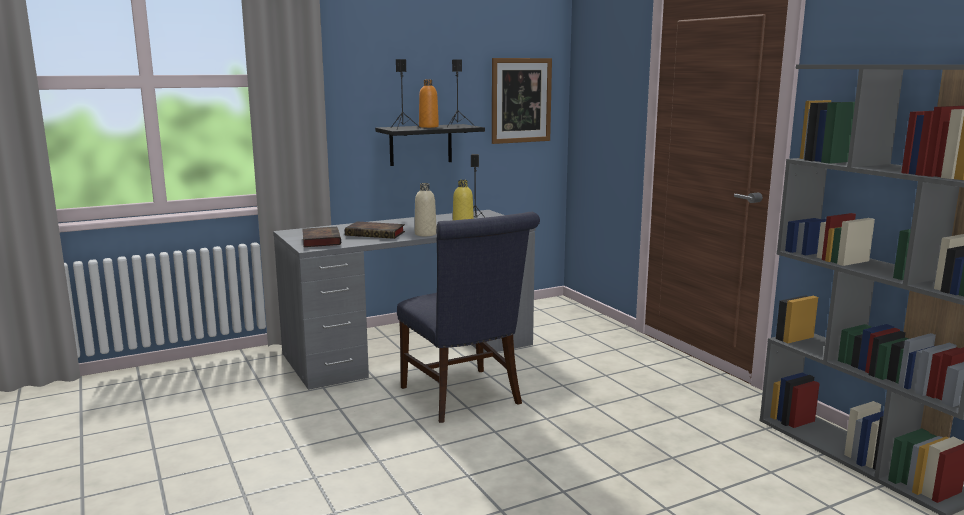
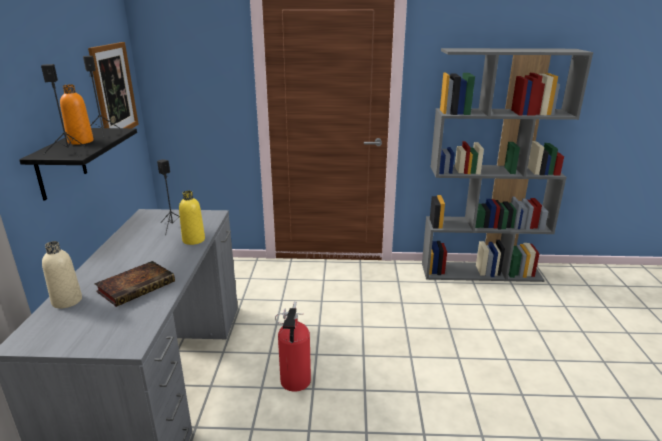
camera: 60 degrees left, 10 degrees up
book [302,227,341,247] -> none
blue chair [397,212,540,423] -> fire extinguisher [275,301,311,392]
beige bottle [415,183,437,236] -> beige bottle moved to [42,241,82,309]

